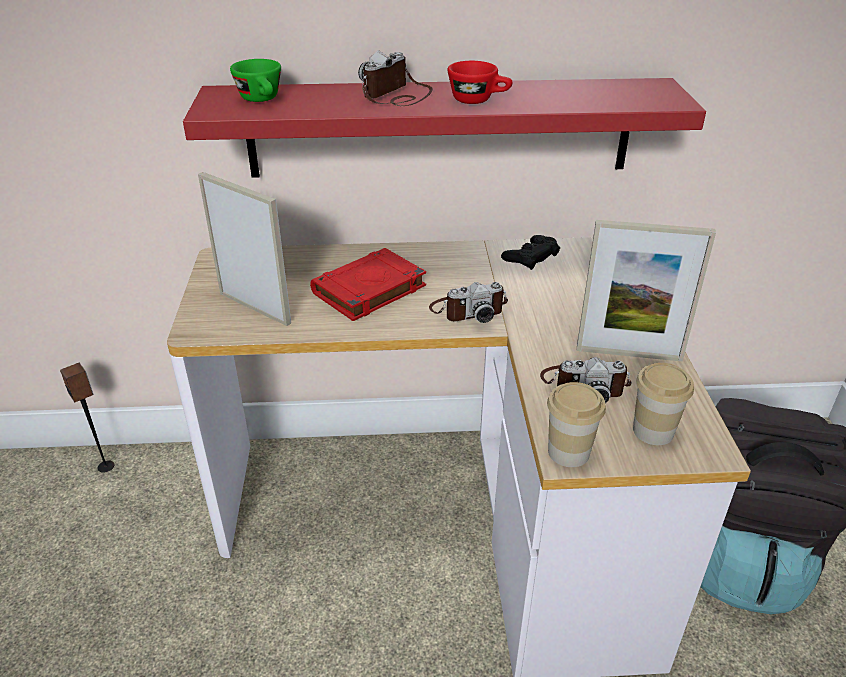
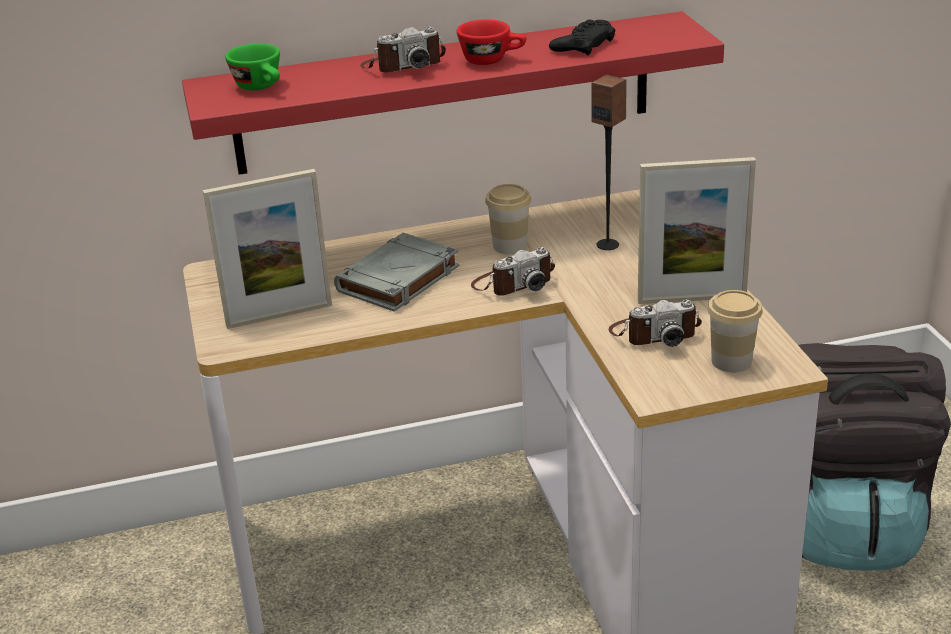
camera: 10 degrees left, 5 degrees down
speaker [60,363,114,473] -> speaker moved to [591,75,627,250]
picture frame [198,172,291,326] -> picture frame turned 135 degrees clockwise [203,169,332,329]
red book [310,248,426,321] -> grey book [334,233,459,312]
camera [358,50,433,106] -> camera turned 135 degrees counterclockwise [360,27,446,73]
black game controller [501,235,560,270] -> black game controller moved to [549,20,616,56]
cup [547,382,606,467] -> cup moved to [485,184,531,254]

